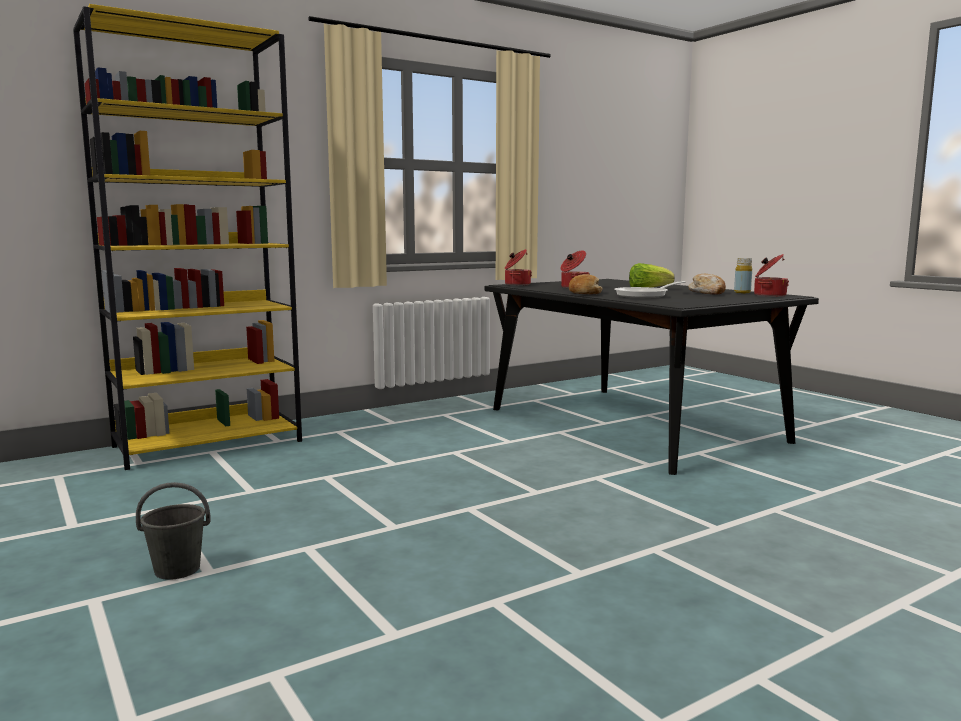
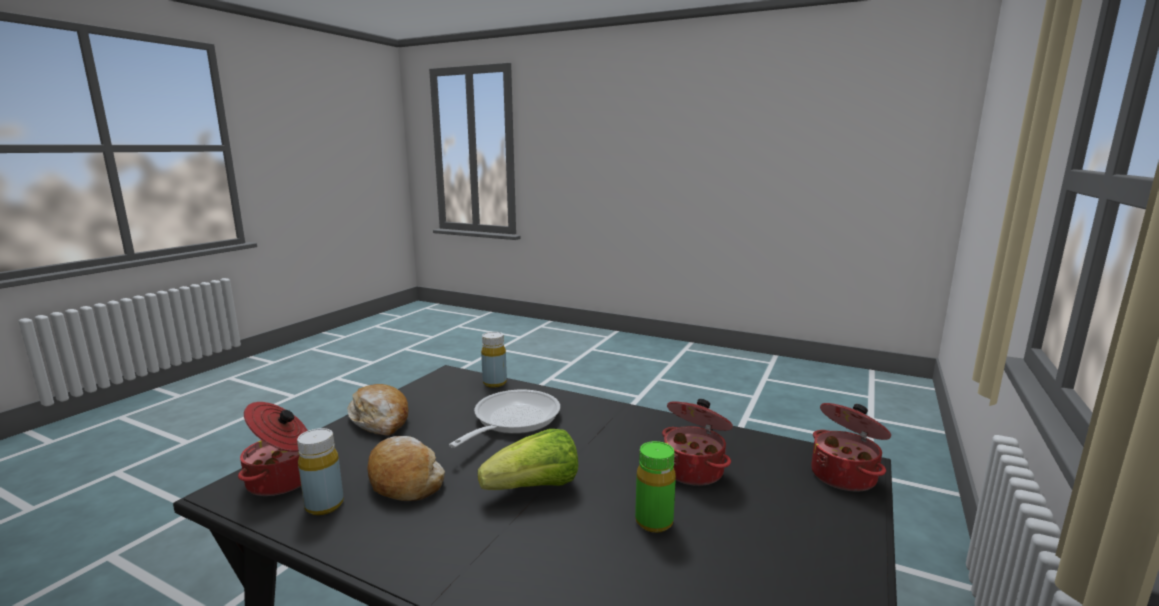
camera: 150 degrees right, 5 degrees up
yellow bookcase [73,4,302,470] -> none
grey bucket [136,482,211,580] -> none
bread [569,274,603,294] -> bread moved to [347,384,408,436]
none -> yellow bottle [481,332,507,388]
none -> green bottle [635,441,676,533]

